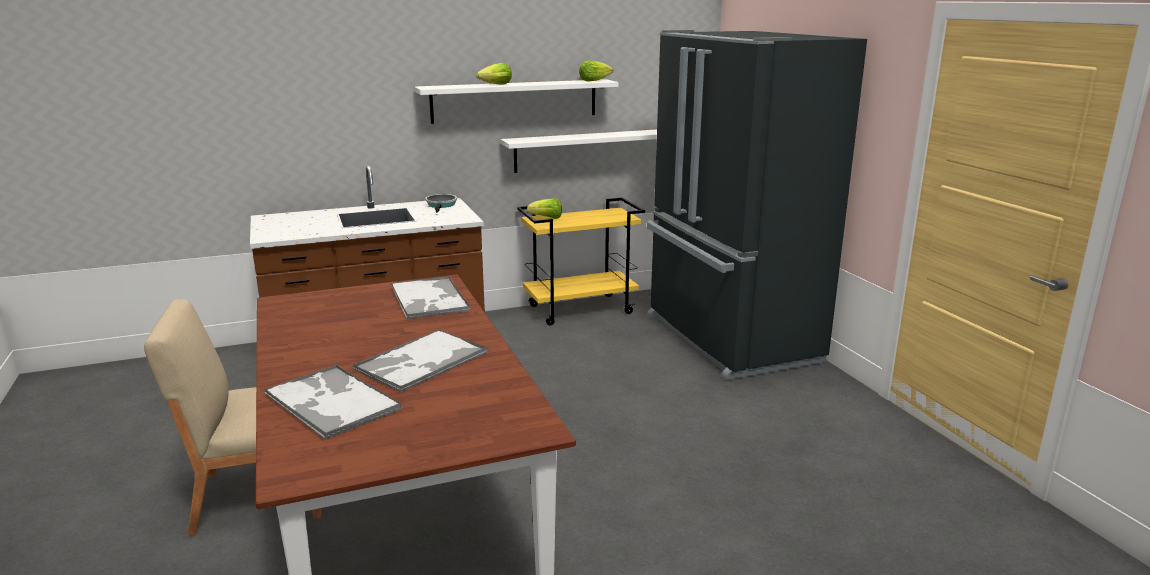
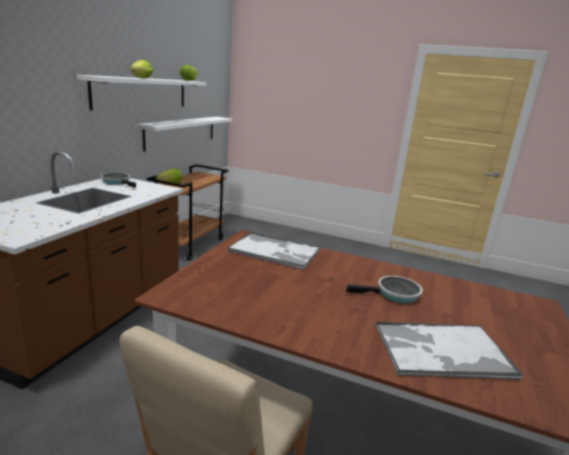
camera: 50 degrees left, 0 degrees up
tray [353,329,487,392] -> frying pan [346,276,423,303]
yellow cart [517,197,645,325] -> brown cart [147,164,229,261]
black fridge [647,30,867,380] -> none

